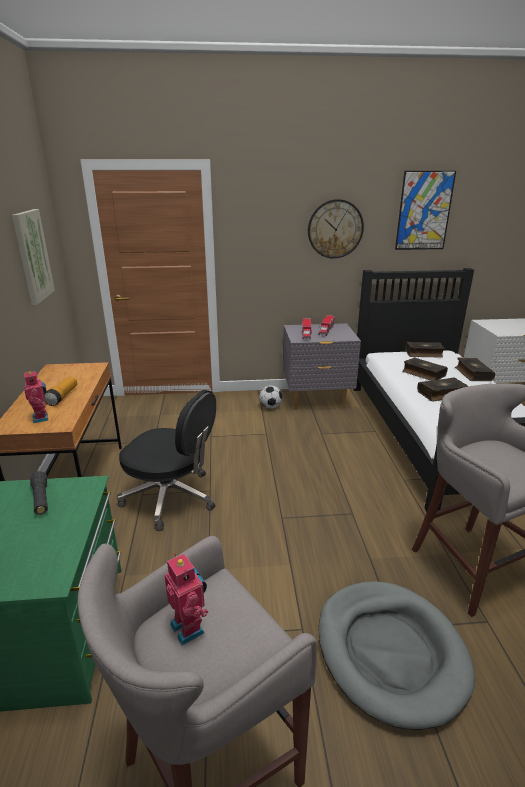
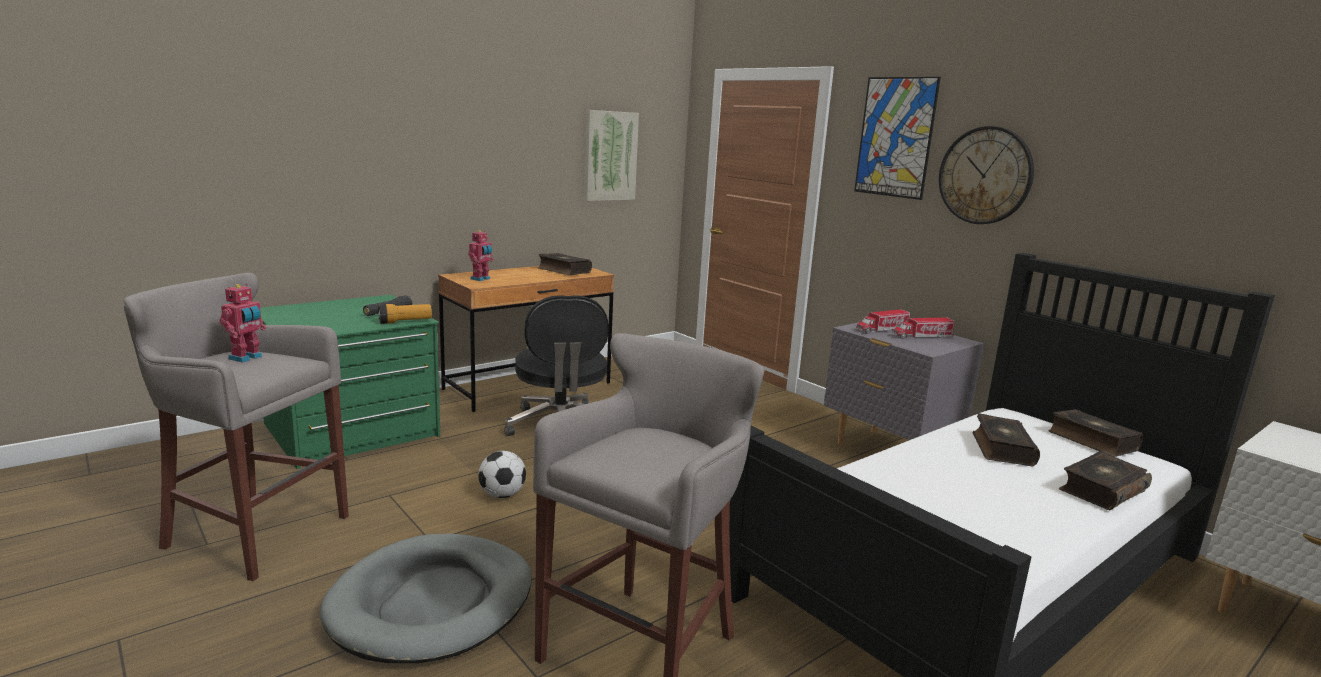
camera: 55 degrees right, 10 degrees down
flashlight [44,377,77,406] -> flashlight moved to [378,304,432,324]
football [259,385,282,409] -> football moved to [478,451,526,498]
picture [395,171,456,250] -> picture moved to [854,77,941,200]
book [417,377,468,401] -> book moved to [538,253,592,275]

